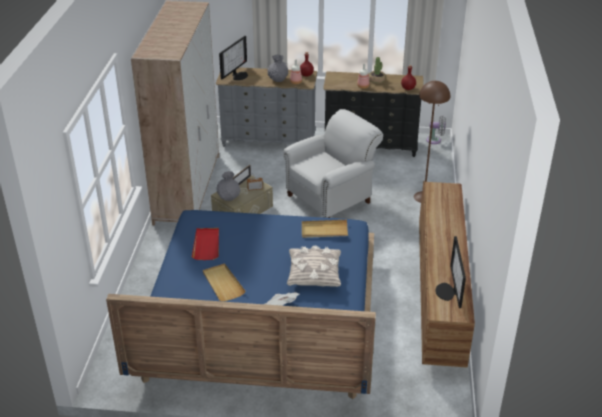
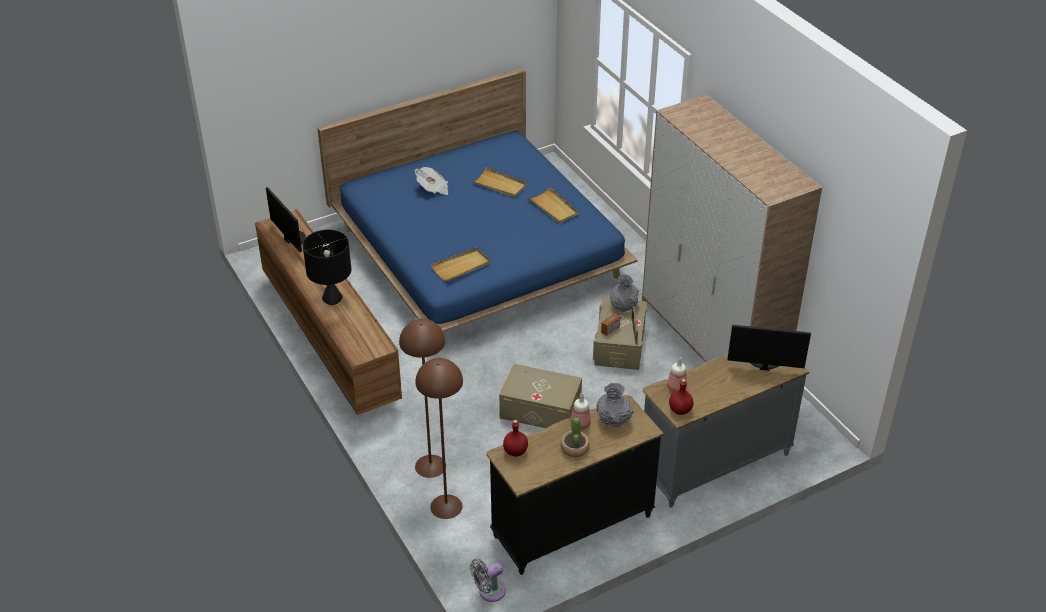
camera: 145 degrees right, 5 degrees up
red tray [192,228,219,260] -> beige tray [528,187,579,223]
monitor [219,36,248,80] -> monitor turned 105 degrees clockwise [728,325,811,371]
grey vase [267,55,288,82] -> grey vase moved to [596,383,633,427]
white armchair [283,109,383,218] -> beige storage box [499,364,582,428]
beige pillow [287,245,341,287] -> none
none -> black table lamp [303,230,351,305]
none -> brown floor lamp [415,358,463,519]

